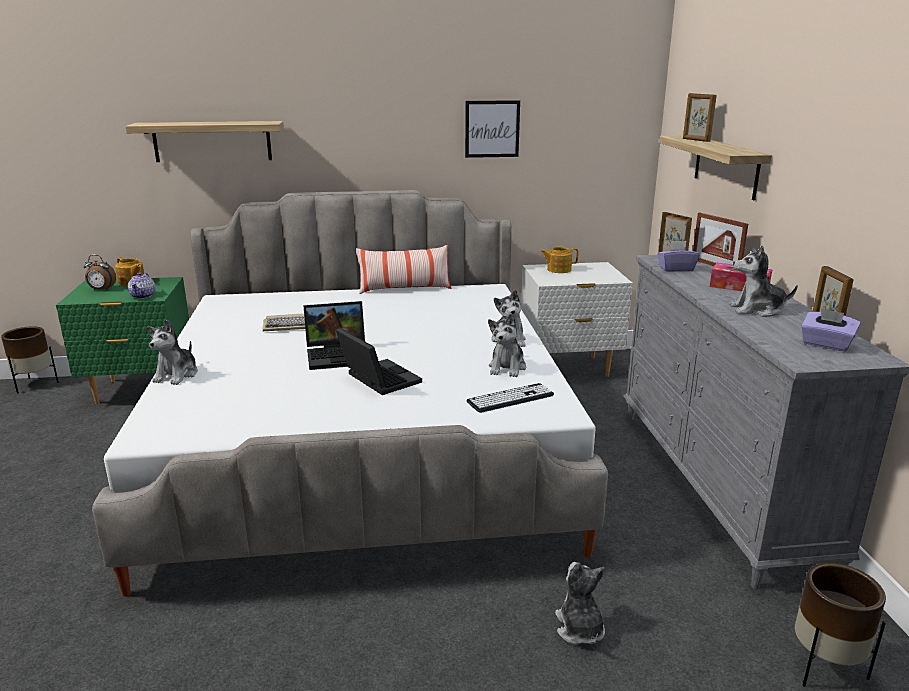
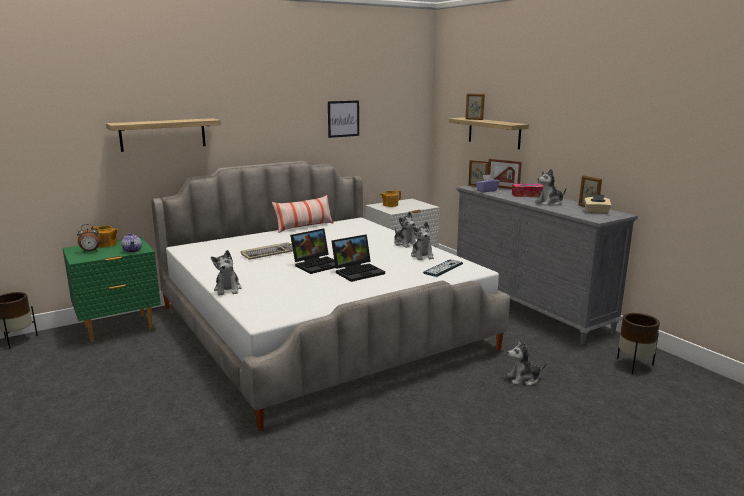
camera: 25 degrees left, 5 degrees down
laptop [336,328,422,395] -> laptop turned 120 degrees clockwise [331,234,385,282]
plush toy [555,562,605,645] -> plush toy turned 60 degrees counterclockwise [507,341,546,386]
purple tissue box [801,308,861,352] -> beige tissue box [584,194,612,214]

